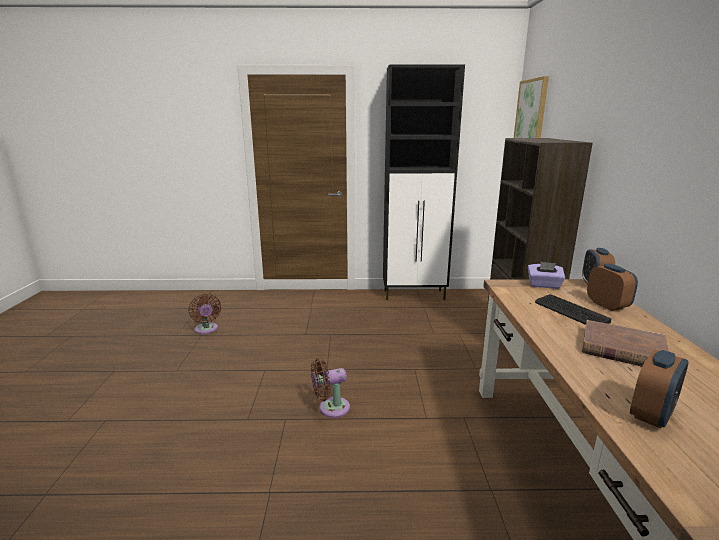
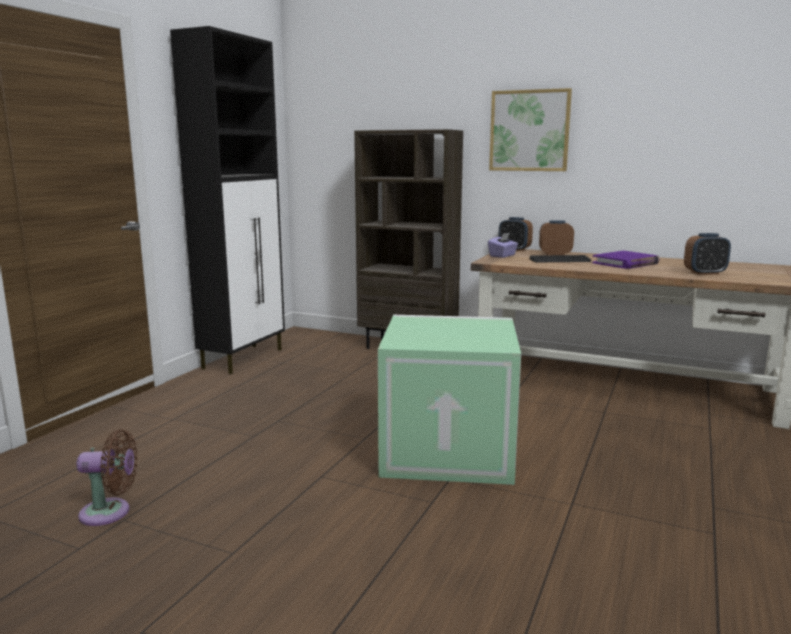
camera: 65 degrees left, 5 degrees down
brown fan [311,358,350,418] -> green storage box [378,315,521,485]
picture [514,76,549,138] -> picture moved to [489,88,572,171]
brown book [582,320,669,367] -> purple book [592,251,660,269]
alarm clock [630,350,689,429] -> alarm clock turned 105 degrees clockwise [684,233,731,275]

